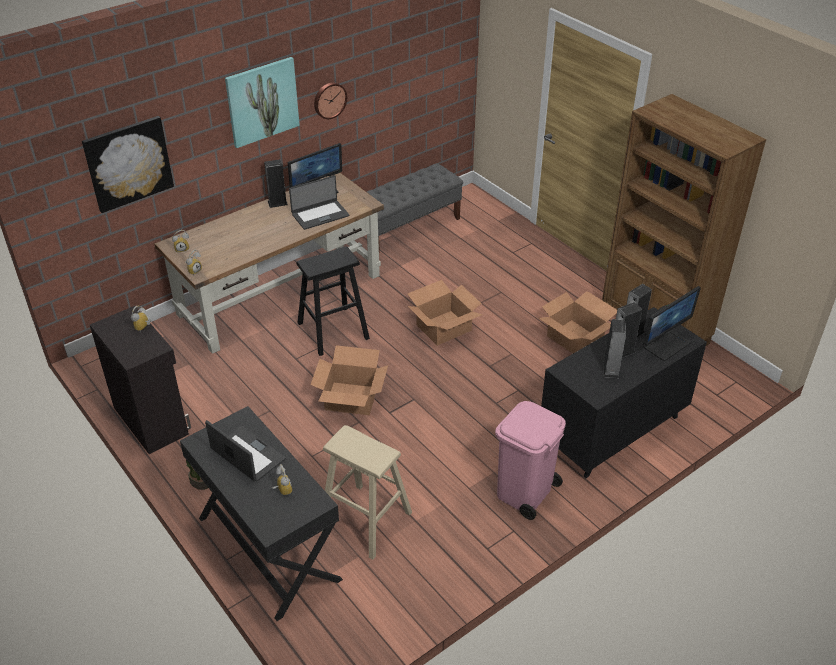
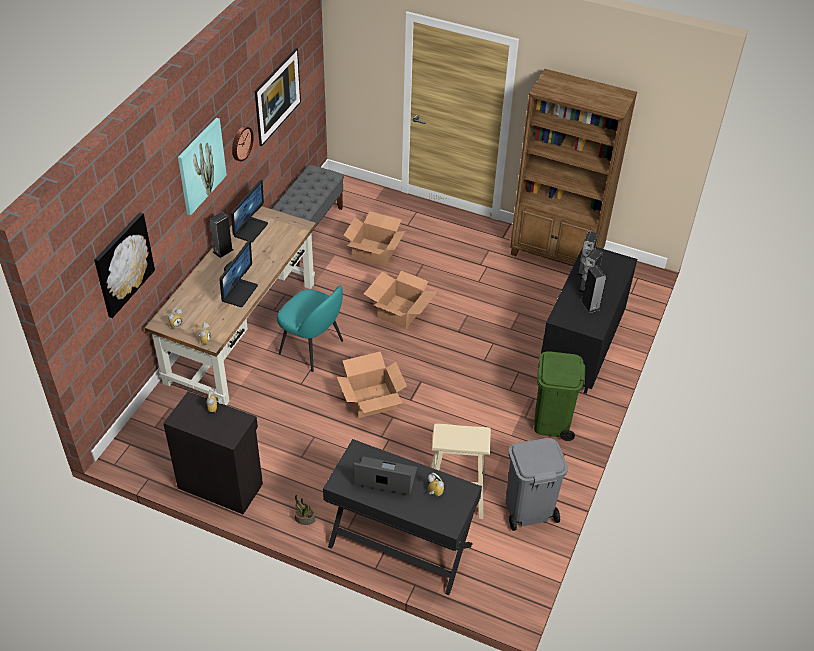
camera: 30 degrees left, 5 degrees up
laptop [289,175,350,230] -> none
black stool [296,247,370,356] -> turquoise chair [277,285,343,372]
pink trash can [495,401,566,520] -> green trash can [534,351,585,441]
cardboard box [539,291,617,353] -> cardboard box moved to [344,211,405,266]
monitor [643,286,701,361] -> monitor moved to [219,240,258,307]
none -> picture [255,48,301,146]
none -> grey trash can [506,438,568,531]

